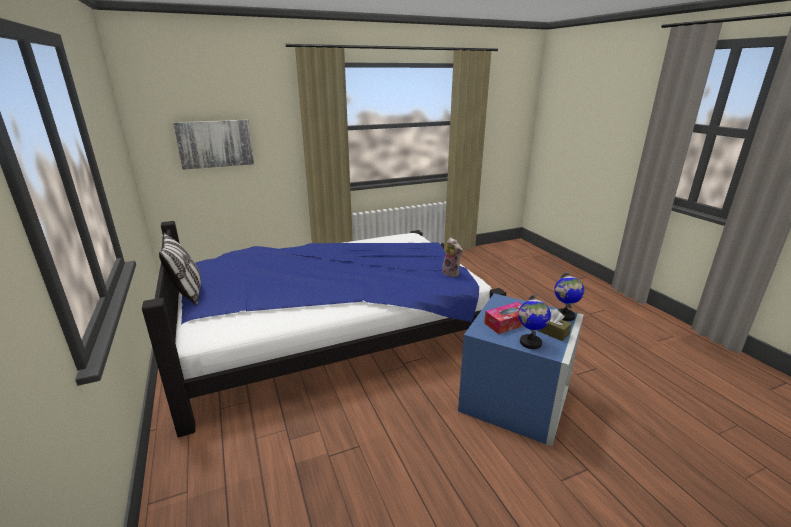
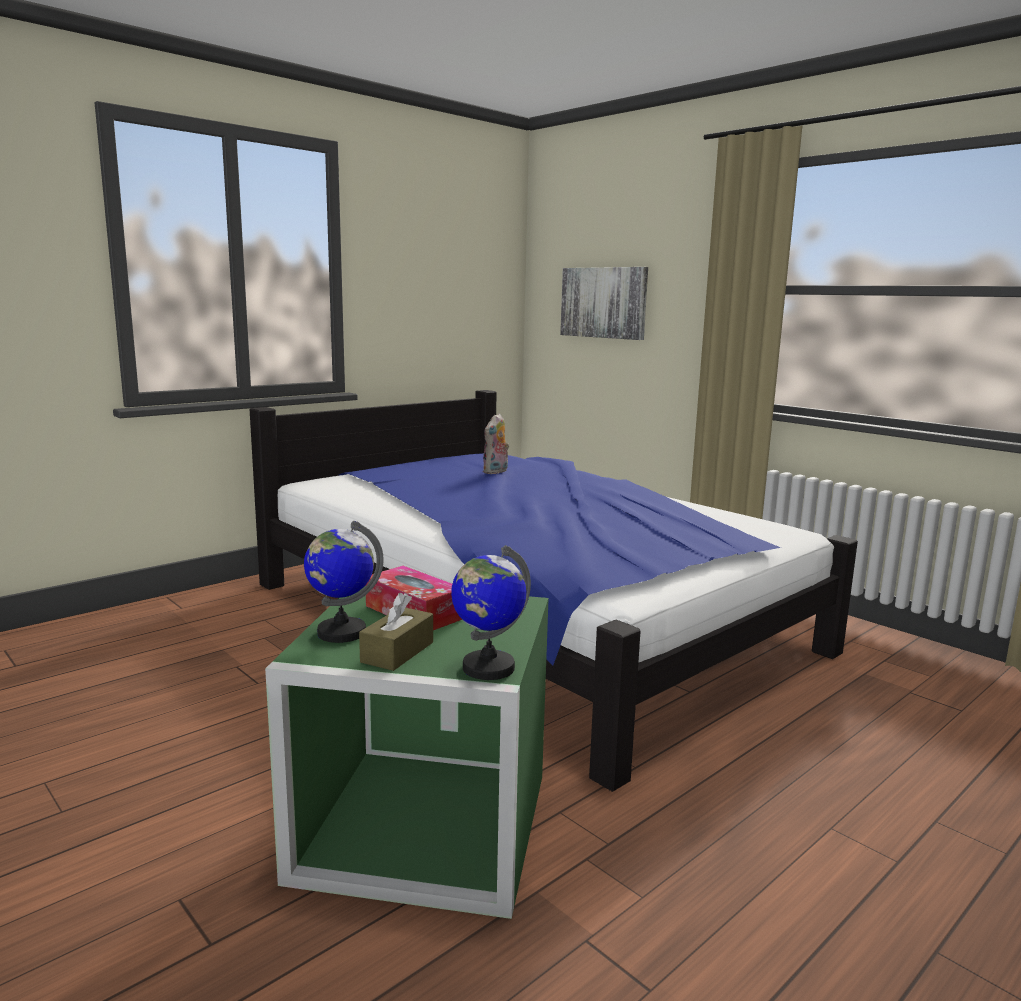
camera: 70 degrees right, 10 degrees down
pillow [159,232,201,306] -> none
plush toy [442,237,463,277] -> plush toy moved to [483,413,509,474]
blue storage box [458,293,584,446] -> green storage box [265,587,549,919]

